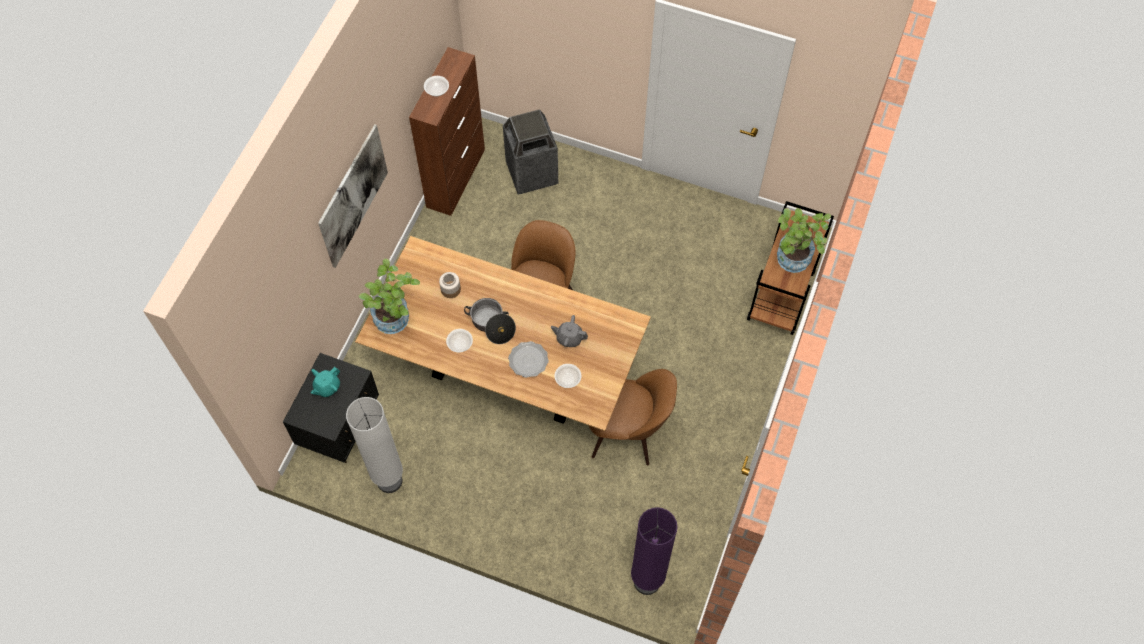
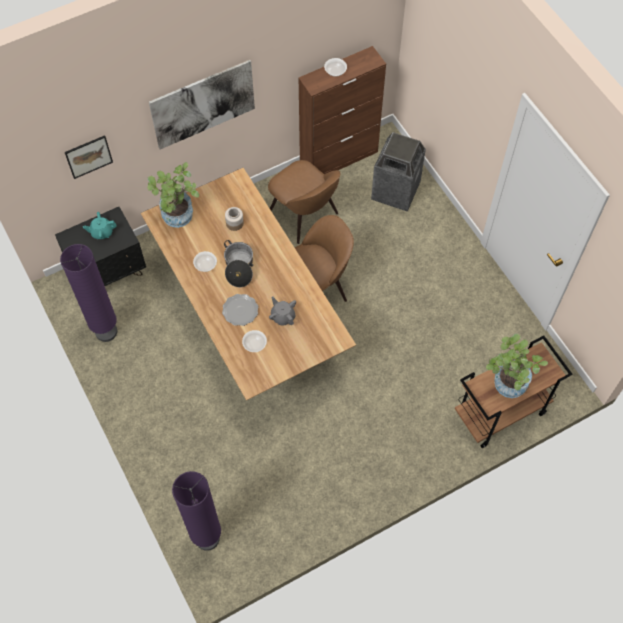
camera: 40 degrees right, 0 degrees up
white floor lamp [346,397,403,493] -> purple floor lamp [60,244,117,342]
brown chair [589,369,677,466] -> brown chair moved to [268,160,341,244]
none -> picture [65,135,113,179]

